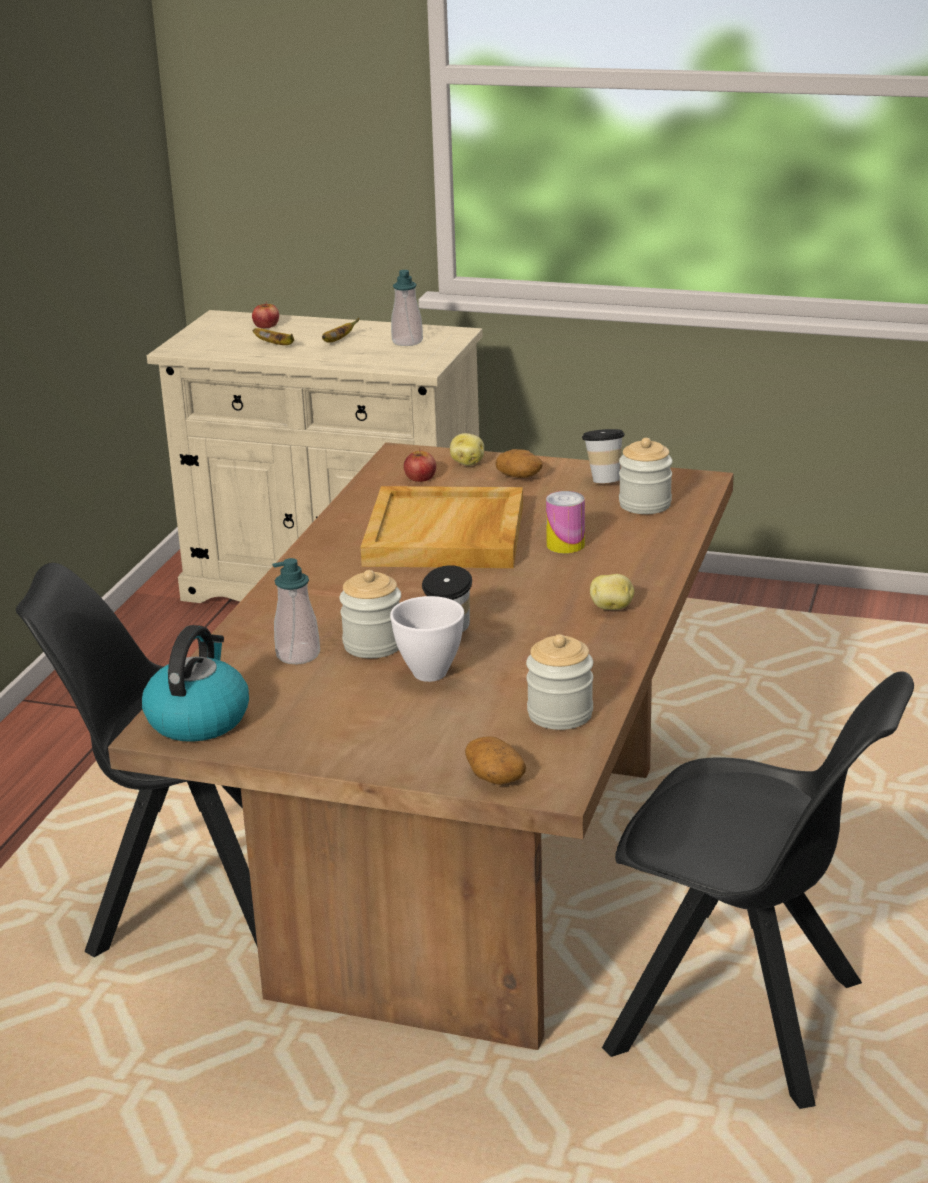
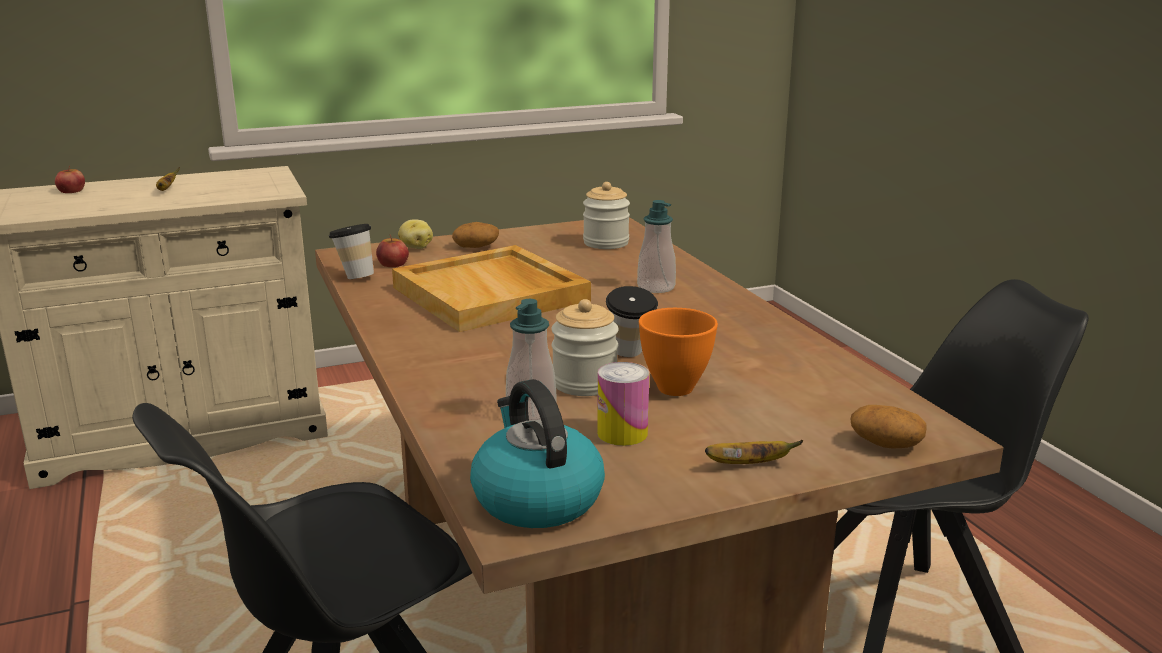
camera: 40 degrees left, 5 degrees down
banana [253,328,294,345] -> banana moved to [705,440,803,464]
white bowl [390,596,464,682] -> orange bowl [639,308,718,396]
soap dispenser [391,270,423,346] -> soap dispenser moved to [637,200,676,293]
jar [526,634,593,730] -> none
can [546,491,585,553] -> can moved to [597,362,649,446]
cup [582,429,625,483] -> cup moved to [328,224,374,279]
potato [590,574,634,610] -> none

